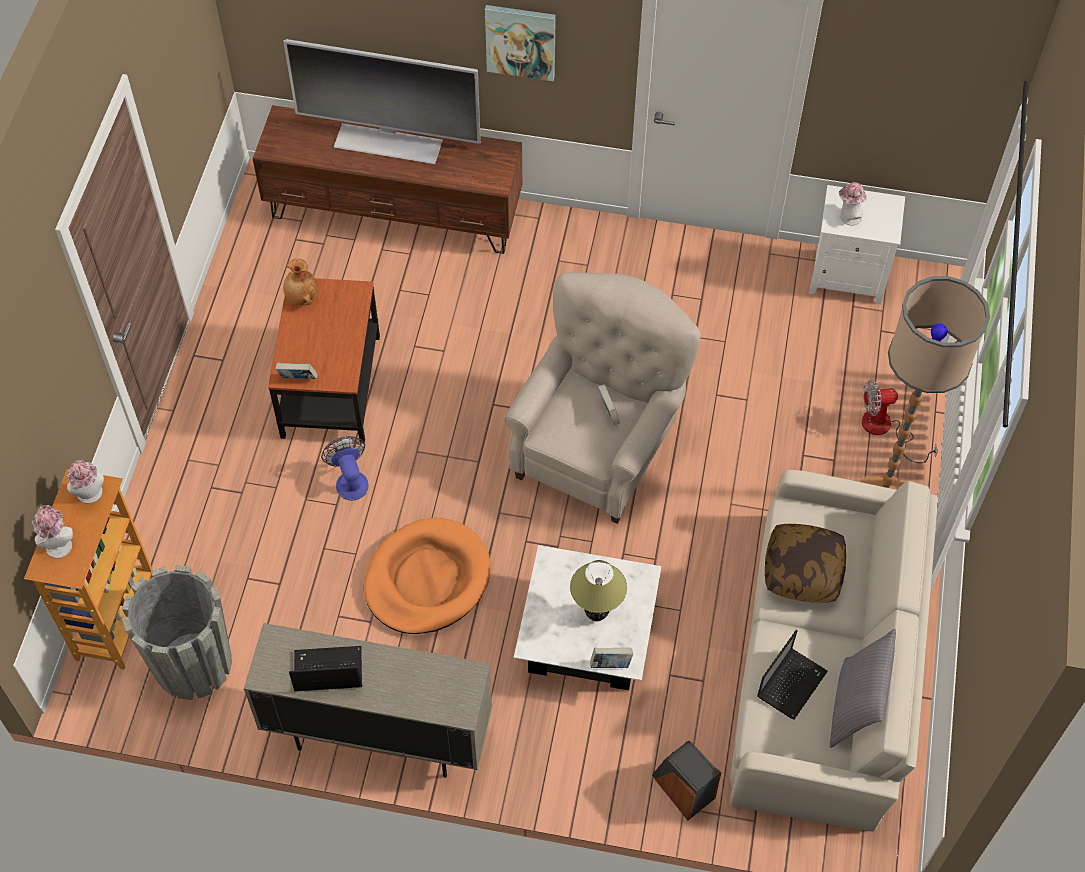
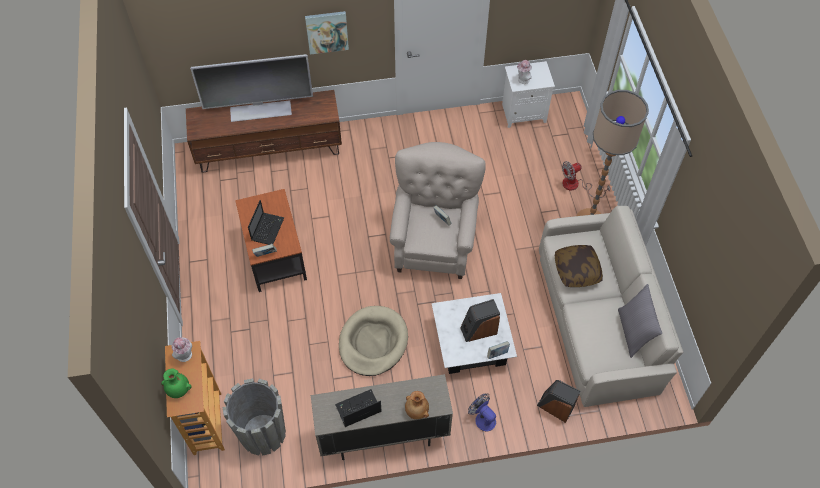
camera: 20 degrees left, 0 degrees up
hat [32,505,73,558] -> green vase [161,369,192,398]
brown vase [283,259,319,305] -> brown vase moved to [405,391,429,419]
fan [321,436,369,501] -> fan moved to [468,393,496,431]
orange dog bed [364,518,491,634] -> beige dog bed [339,306,408,376]
table lamp [570,560,627,621] -> speaker [460,299,500,342]
laptop [757,630,828,720] -> laptop moved to [248,200,284,245]

